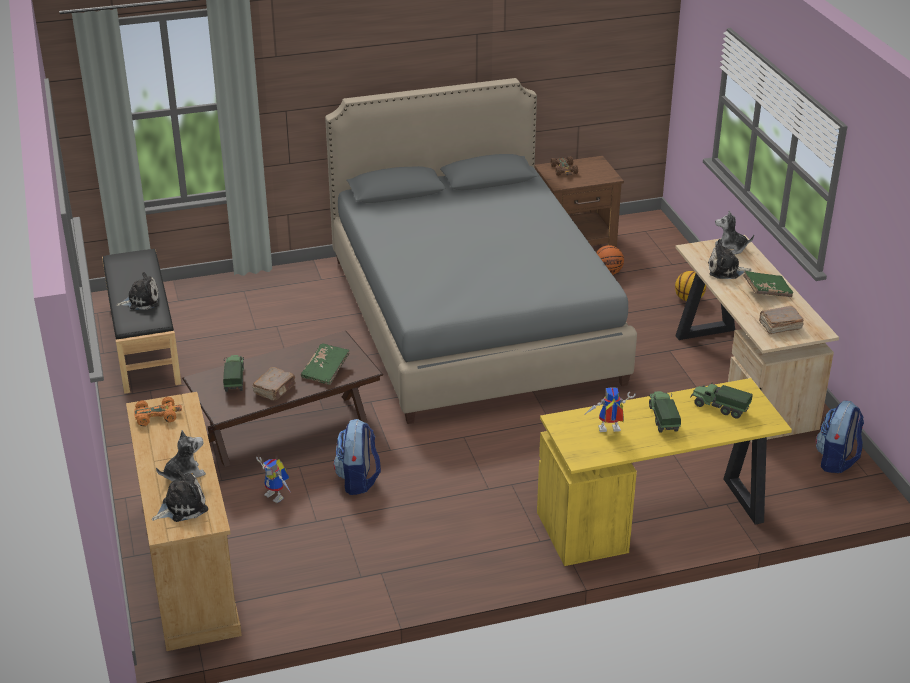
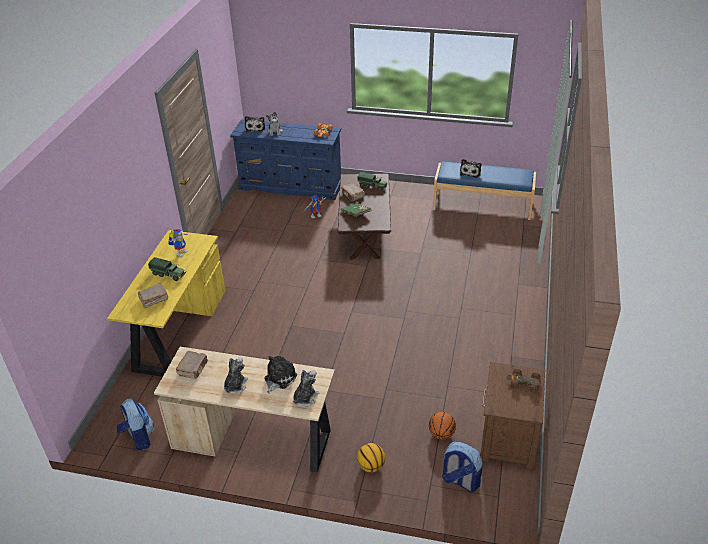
camera: 120 degrees right, 5 degrees up
black bench [102,249,182,394] -> blue bench [433,161,536,220]
beige dresser [126,392,242,651] -> blue dresser [230,119,341,200]
grey bed [325,78,637,424] -> none
backpack [334,419,381,495] -> backpack moved to [442,442,482,492]
toy truck [690,382,753,419] -> brown book [138,283,168,308]
green book [743,271,793,297] -> plush toy [224,357,248,394]

